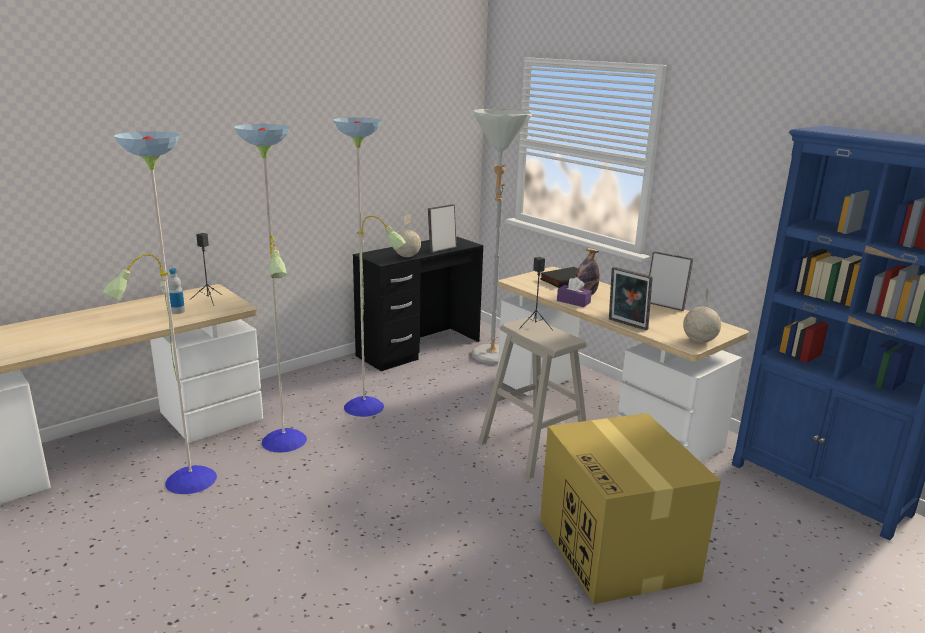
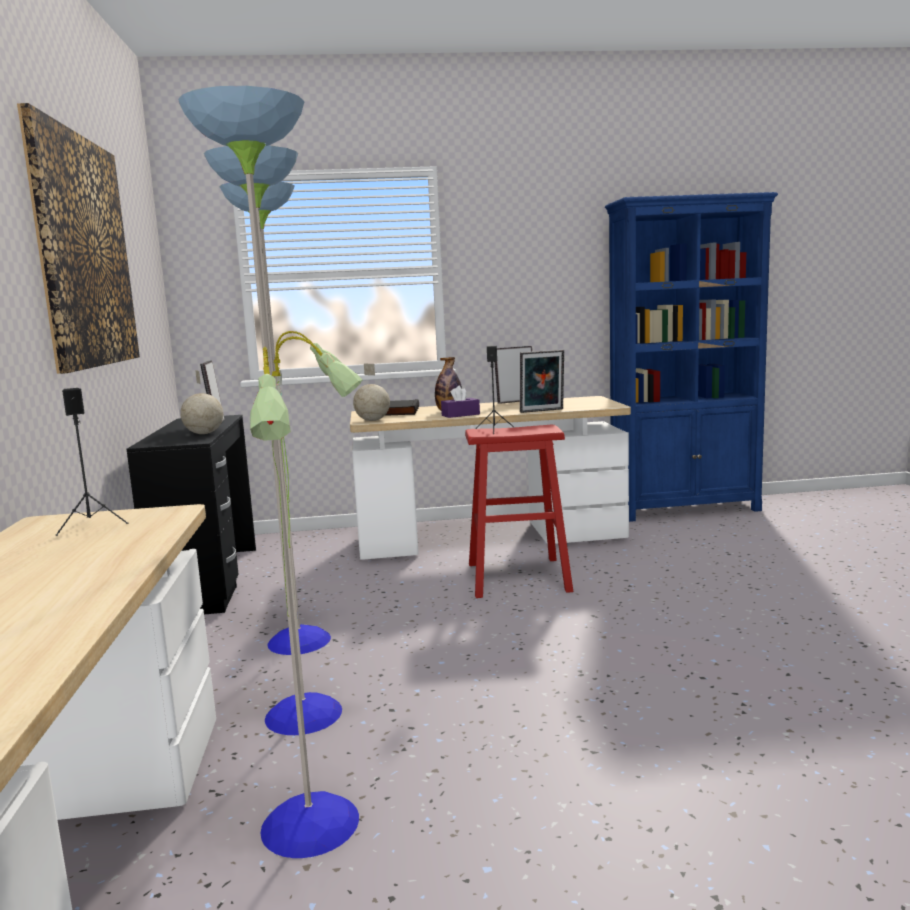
camera: 55 degrees left, 10 degrees down
bottle [168,268,185,314] -> none
grey floor lamp [471,109,532,364] -> none
beige stool [478,317,587,479] -> red stool [465,425,573,598]
cardboard box [540,413,721,604] -> none
globe [683,288,721,343] -> globe moved to [353,364,390,421]
none -> picture [17,103,140,374]

